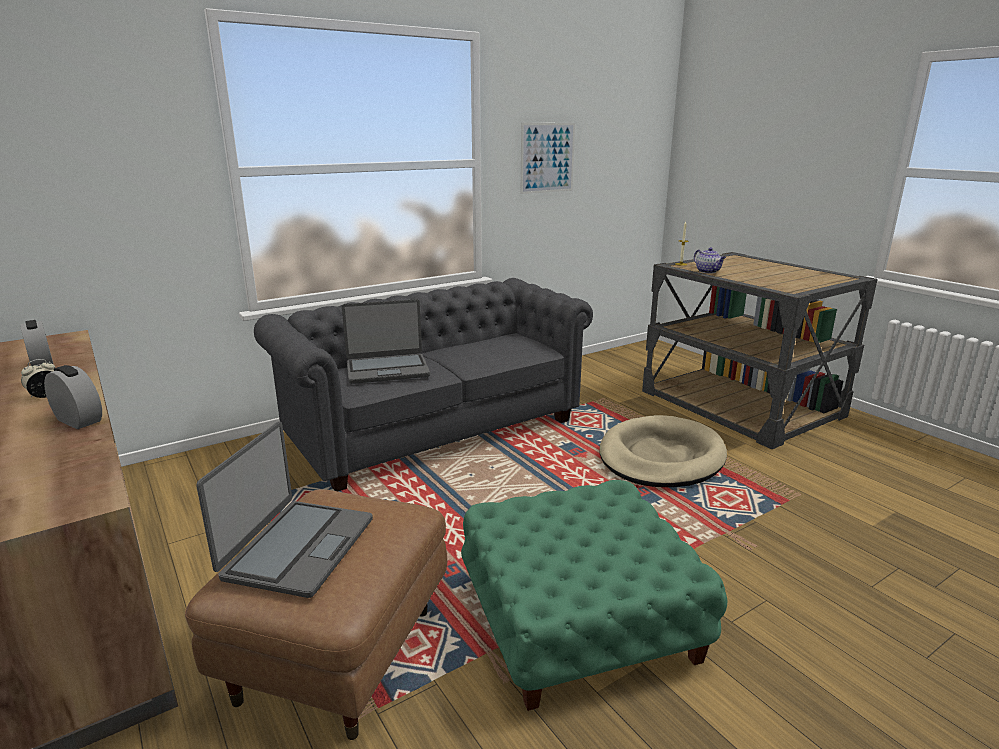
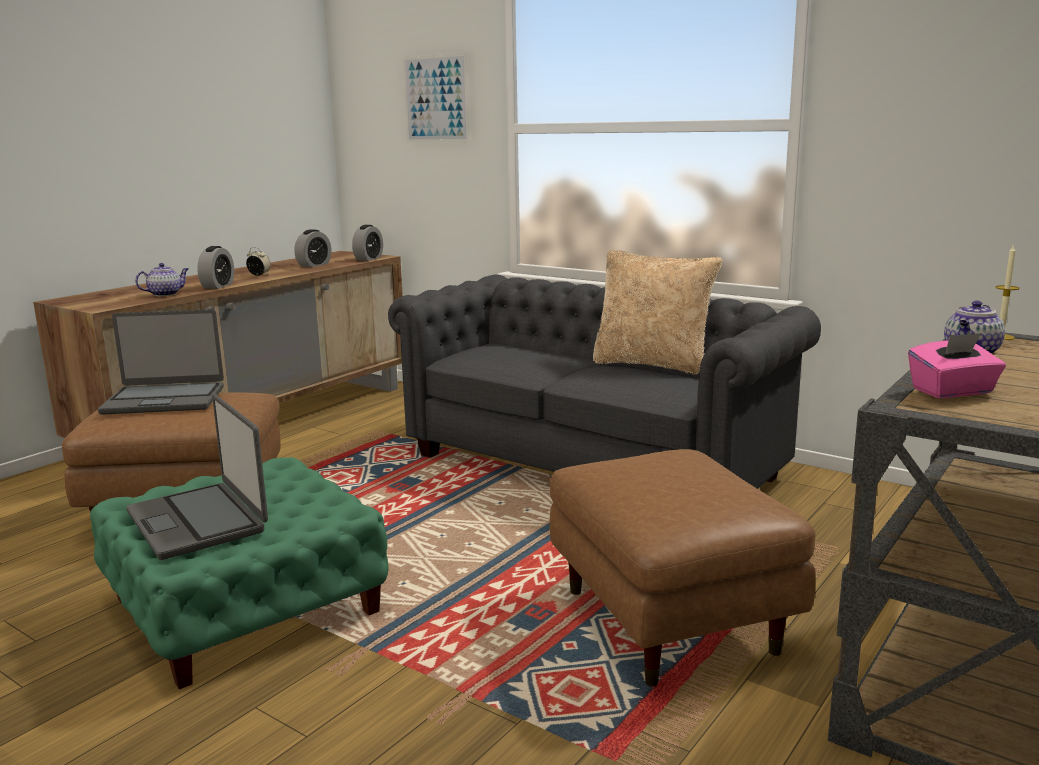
camera: 70 degrees right, 5 degrees down
laptop [342,299,430,384] -> laptop moved to [127,394,268,560]
picture [521,123,575,194] -> picture moved to [403,53,470,142]
beige dog bed [599,415,727,487] -> brown ottoman [550,449,815,687]
none -> teapot [135,263,189,296]
none -> alarm clock [352,225,383,261]
none -> beige pillow [593,250,723,374]
none -> pink tissue box [908,333,1006,398]

